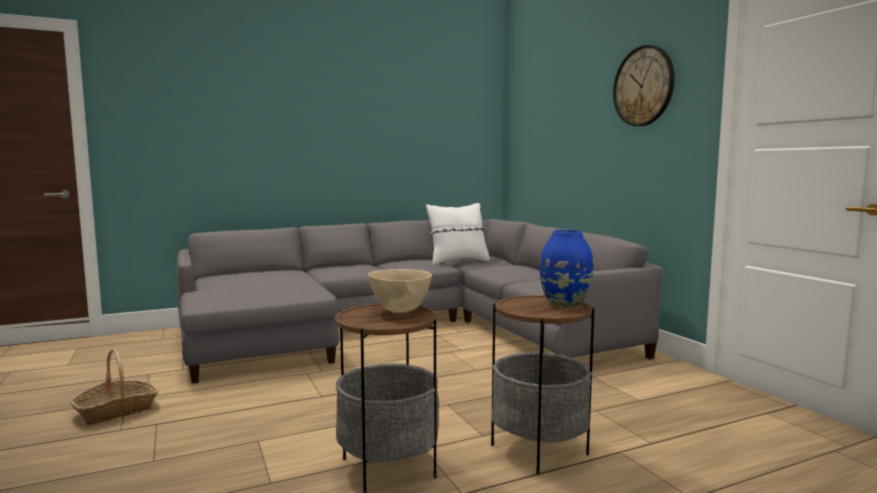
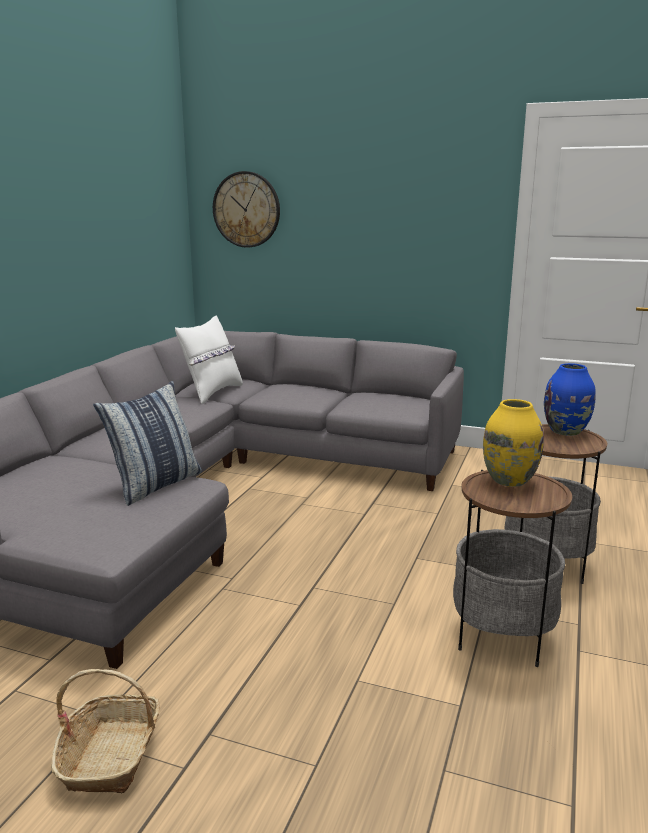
camera: 45 degrees left, 10 degrees up
beige bowl [368,269,432,313] -> yellow vase [483,399,544,487]
wall clock [613,45,675,126] -> wall clock moved to [213,171,280,248]
none -> pillow [93,381,202,506]

